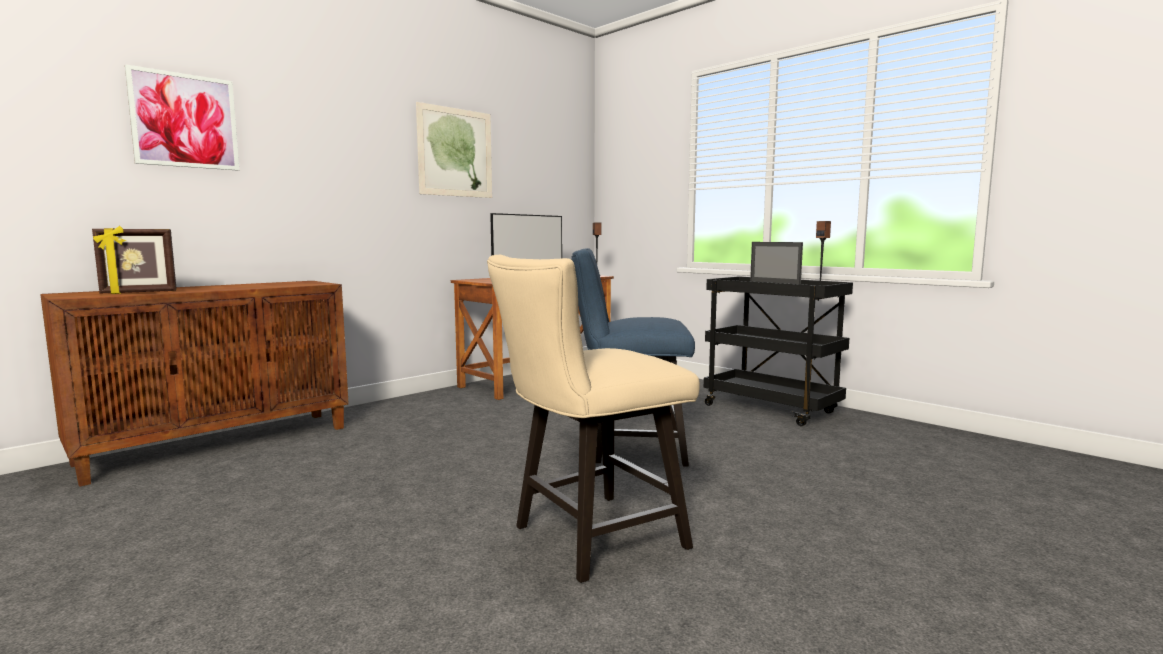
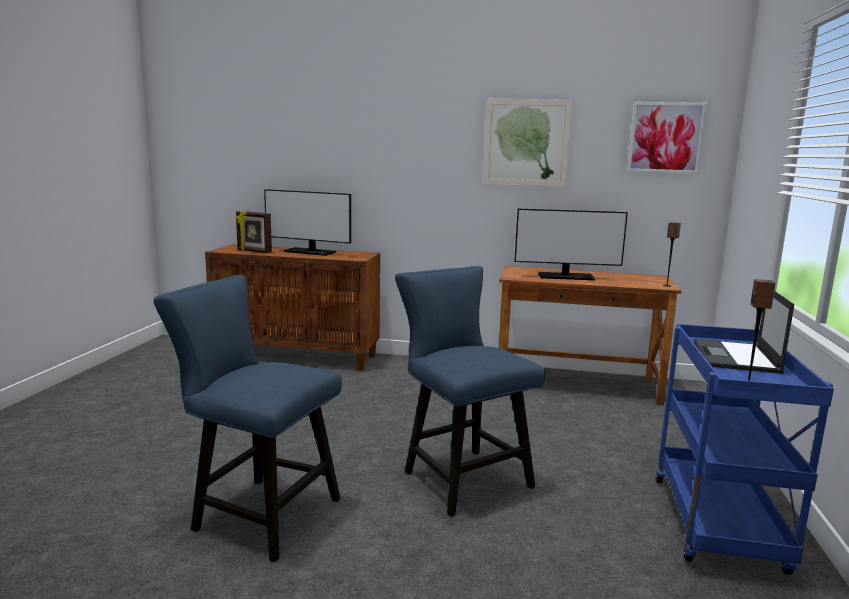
camera: 55 degrees right, 5 degrees up
picture [125,65,239,171] -> picture moved to [627,102,707,174]
beige chair [487,255,700,583] -> blue chair [154,275,342,562]
black cart [704,276,853,426] -> blue cart [656,324,834,575]
none -> monitor [264,189,351,256]

